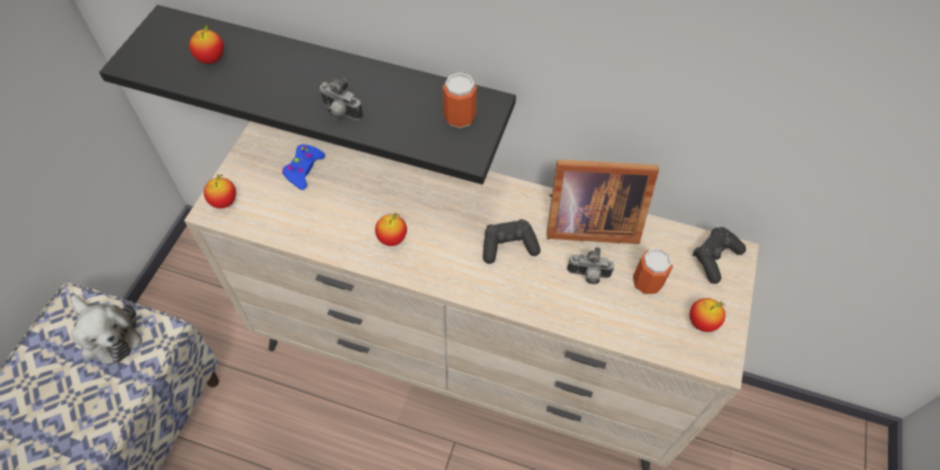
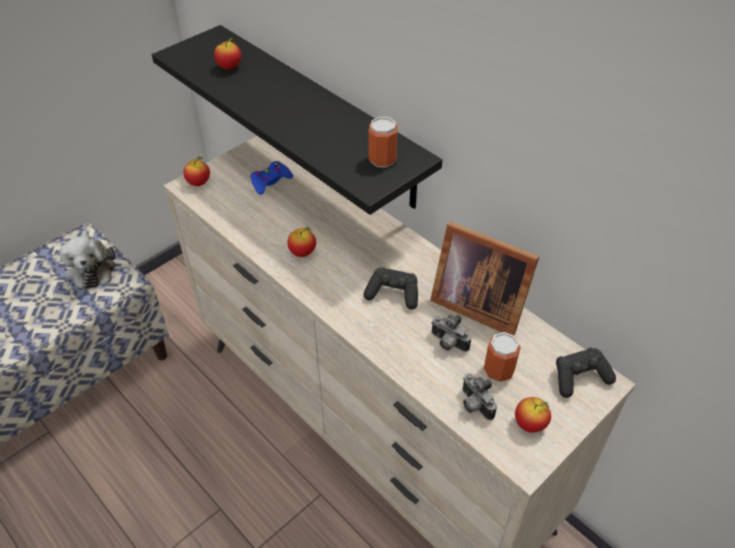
camera: 30 degrees right, 10 degrees down
camera [319,78,363,120] -> camera moved to [462,373,497,420]

